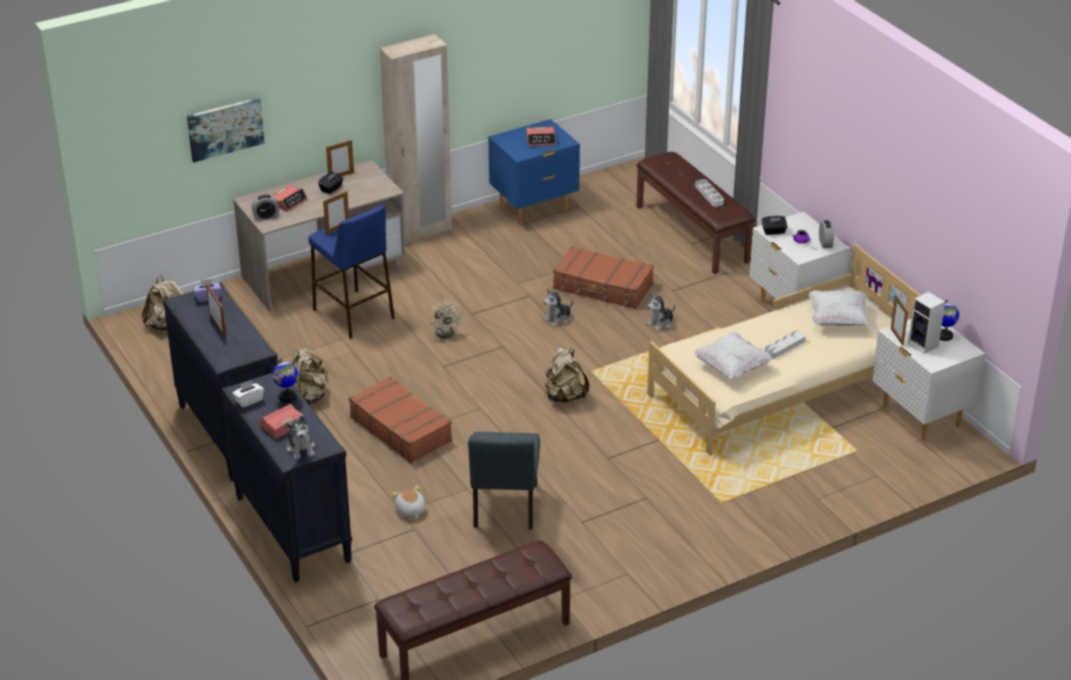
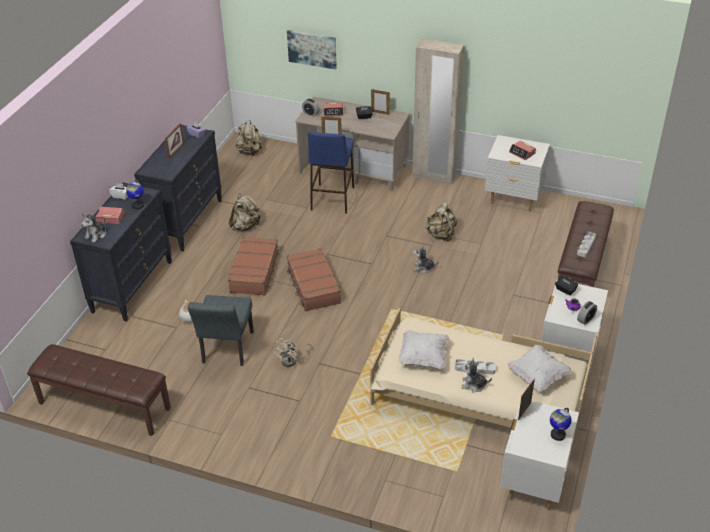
camera: 50 degrees right, 5 degrees up
beige fan [429,300,463,339] -> beige fan moved to [273,338,314,367]
grey chair [468,432,540,529] -> grey chair turned 45 degrees counterclockwise [188,295,254,366]
blue nightstand [489,119,580,226] -> white nightstand [485,135,550,211]
beige backpack [545,348,589,402] -> beige backpack moved to [425,203,457,241]
brown suitcase [553,246,654,309] -> brown suitcase moved to [286,248,341,311]
plush toy [646,293,675,331] -> plush toy moved to [461,358,492,392]
speaker [908,292,945,354] -> none

